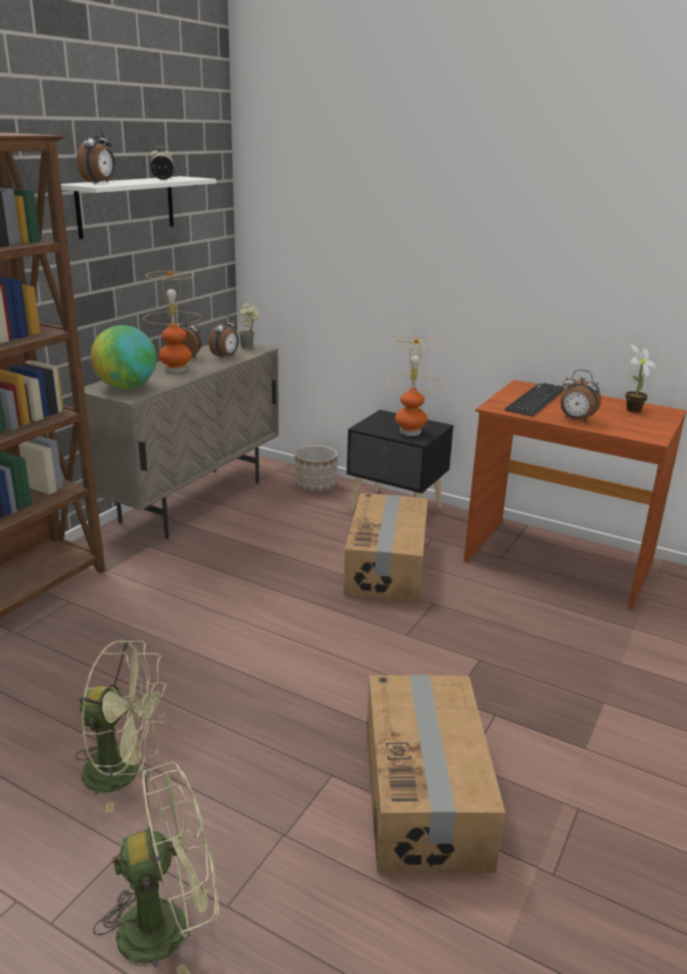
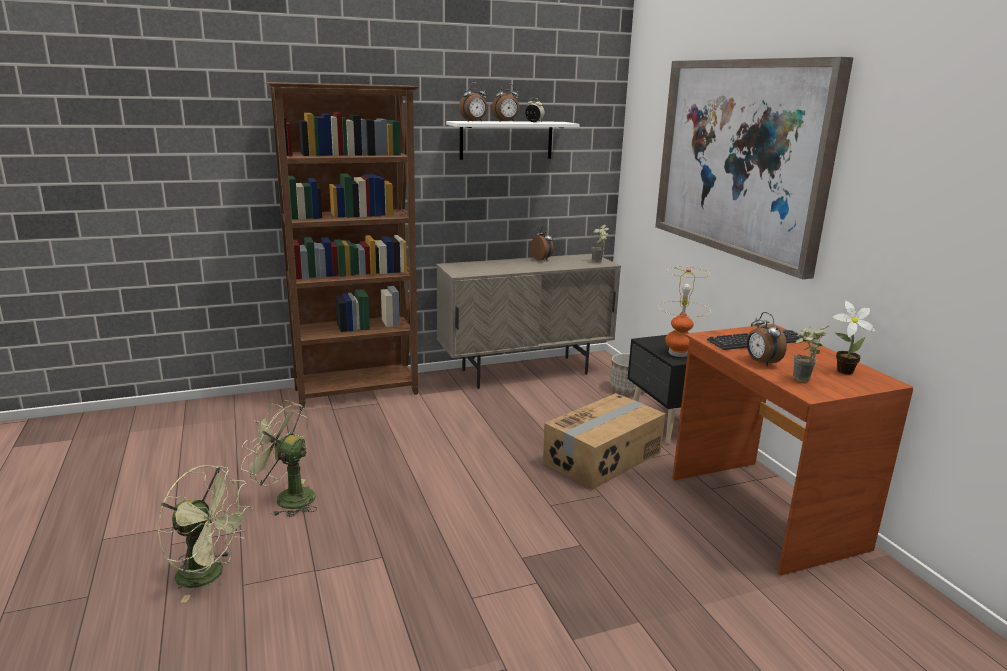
camera: 40 degrees right, 5 degrees down
green fan [75,640,169,813] -> green fan turned 150 degrees clockwise [241,400,317,517]
globe [91,325,156,389] -> none
table lamp [143,271,201,373] -> none
alarm clock [209,315,239,359] -> alarm clock moved to [492,83,519,122]
cardboard box [366,675,505,873] -> none
none -> picture [655,57,854,279]
none -> potted plant [793,325,829,382]

